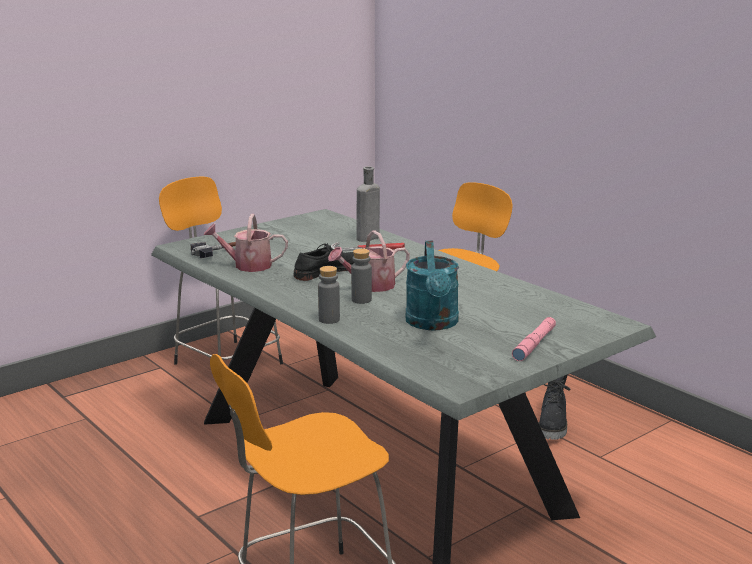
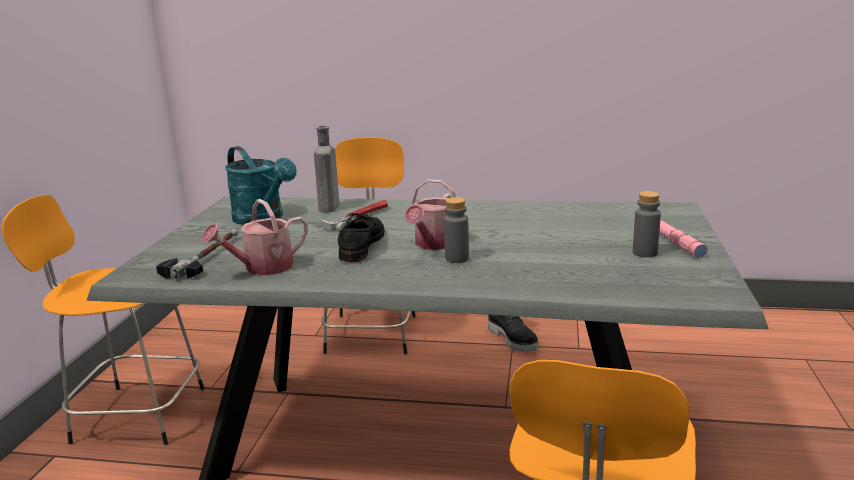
camera: 40 degrees left, 0 degrees up
grey bottle [318,266,340,324] -> grey bottle moved to [633,191,661,257]
turquoise watering can [405,241,459,330] -> turquoise watering can moved to [225,146,297,225]

